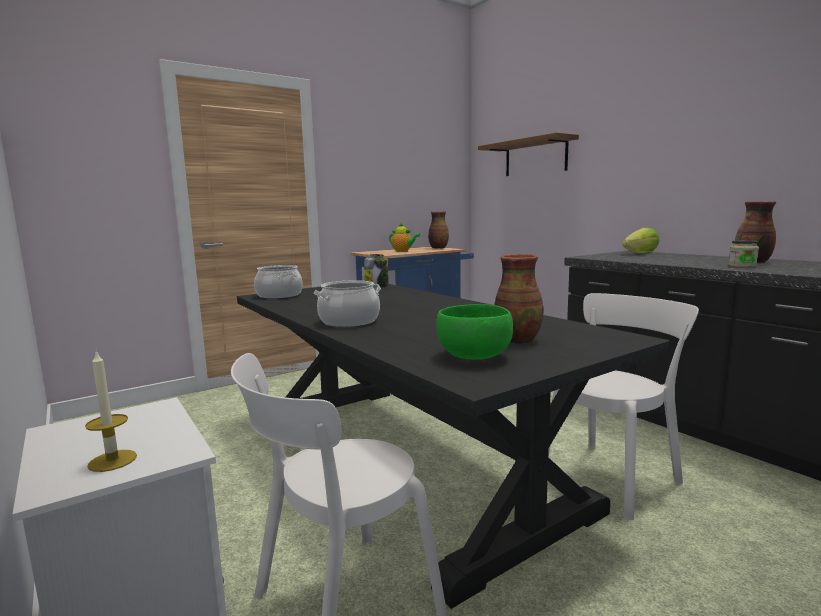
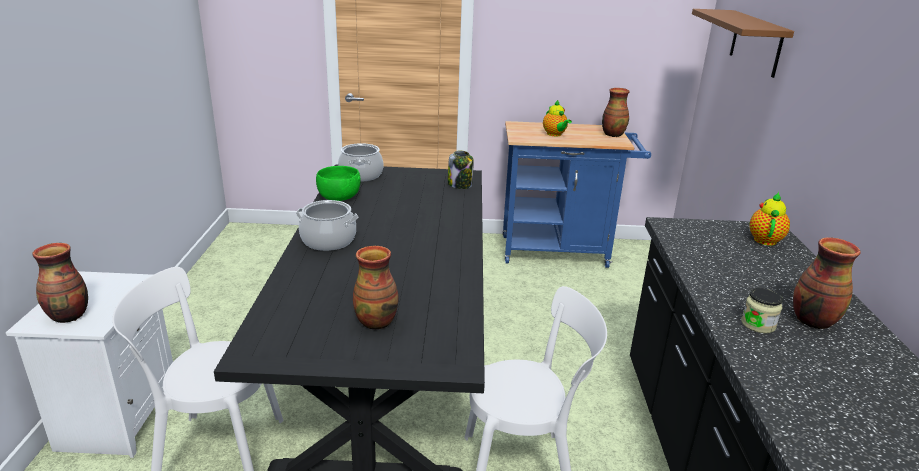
camera: 35 degrees right, 15 degrees up
candle [85,350,137,472] -> vase [32,243,88,323]
green bowl [436,304,513,360] -> green bowl moved to [316,166,361,201]
lettuce [622,228,659,253] -> teapot [749,192,790,246]

